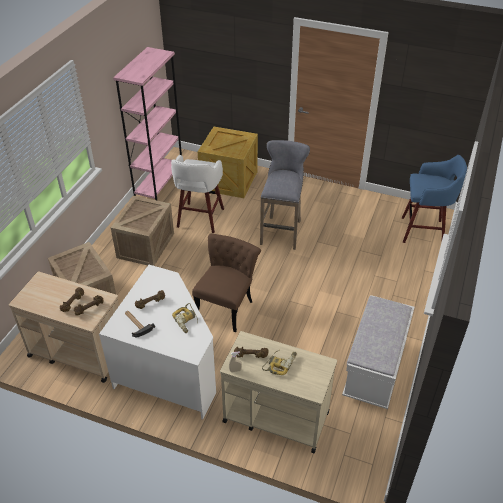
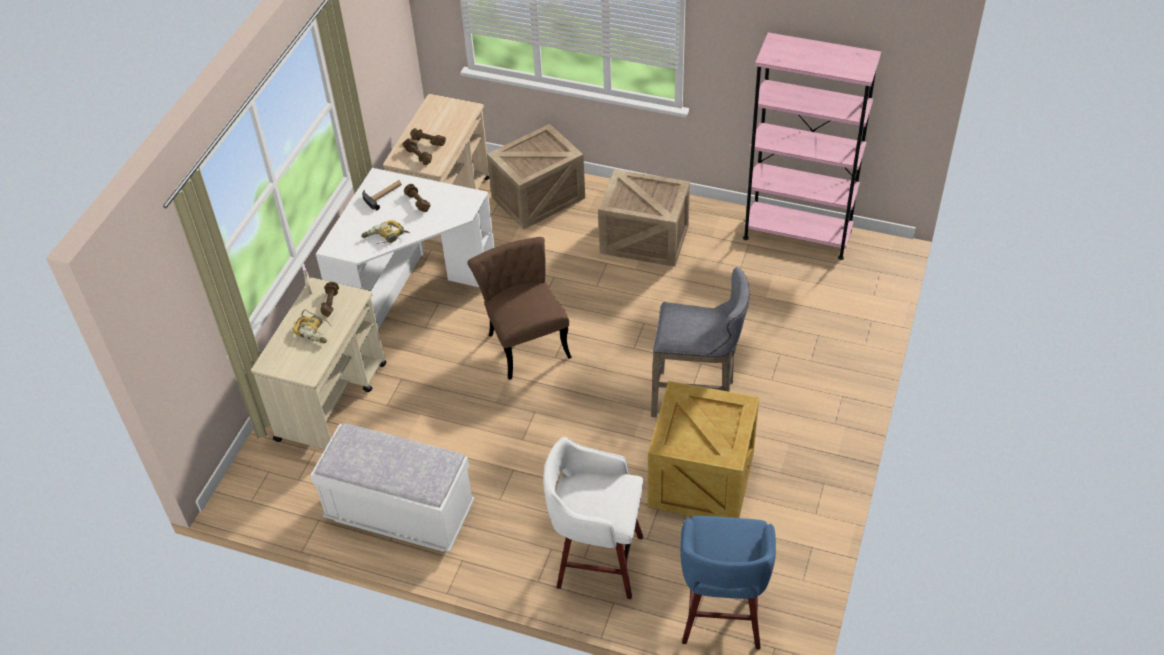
camera: 90 degrees right, 5 degrees up
white stool [171,155,224,233] -> white stool moved to [543,437,643,599]
brown chair [192,234,261,332] -> brown chair turned 135 degrees counterclockwise [467,237,572,380]
crate [198,127,258,198] -> crate moved to [648,381,759,518]

